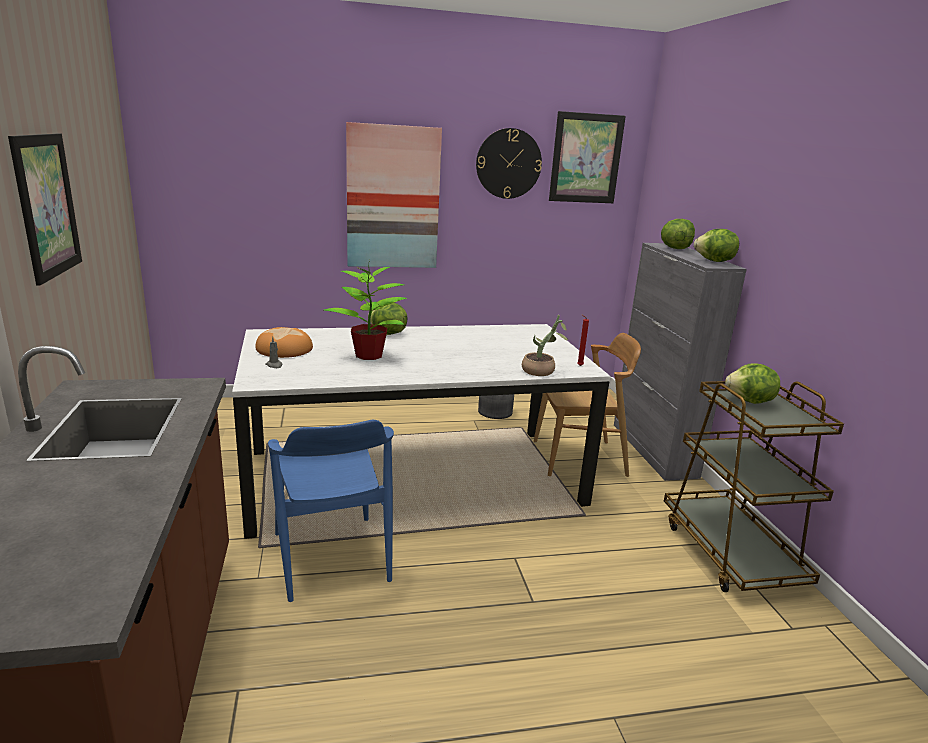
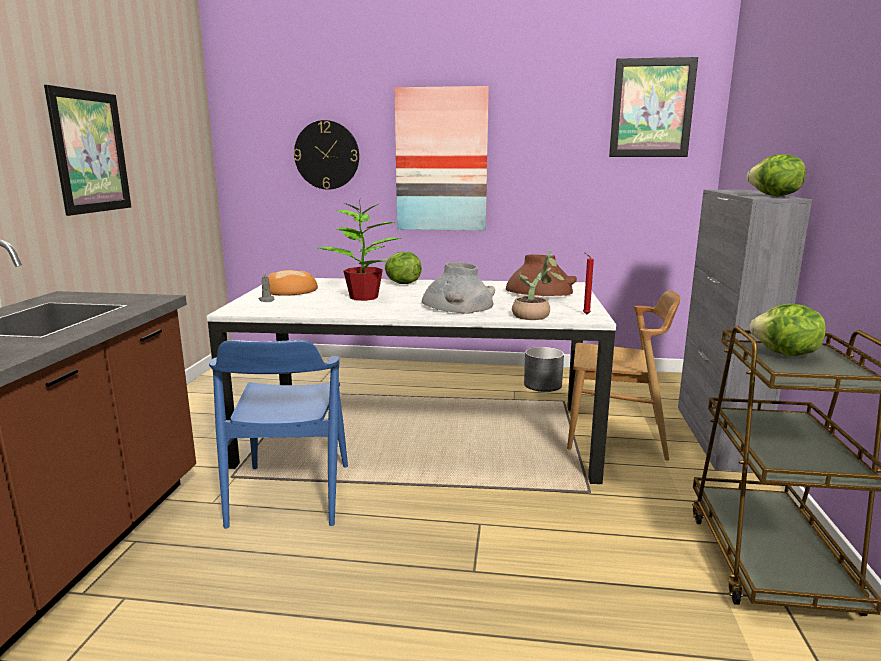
camera: 20 degrees right, 5 degrees down
wall clock [476,128,542,199] -> wall clock moved to [294,120,359,190]
lettuce [661,219,695,249] -> none
none -> grey vase [422,262,495,314]
none -> brown vase [506,254,577,296]

